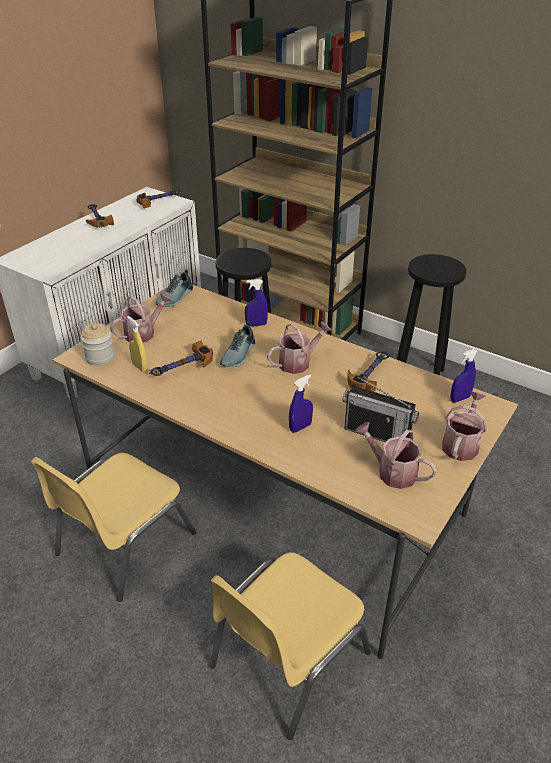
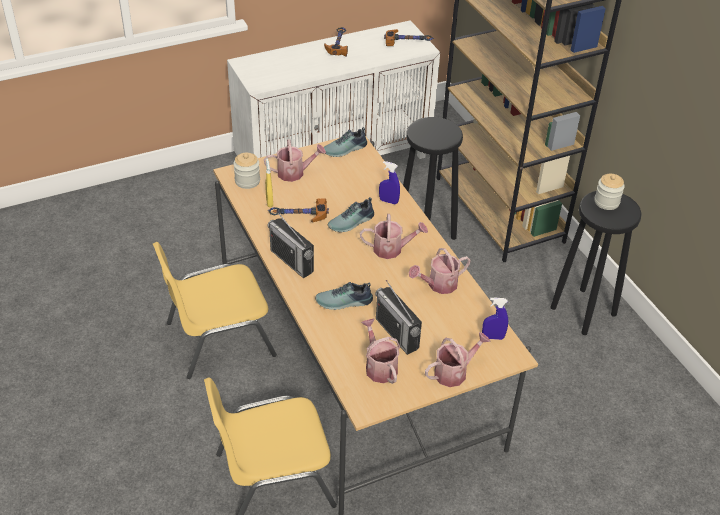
camera: 30 degrees right, 5 degrees up
blue spray bottle [289,374,313,433] -> shoe [315,282,373,310]
hammer [347,351,389,392] -> watering can [408,248,471,294]
none -> radio [268,211,314,278]
none -> jar [594,174,625,210]

